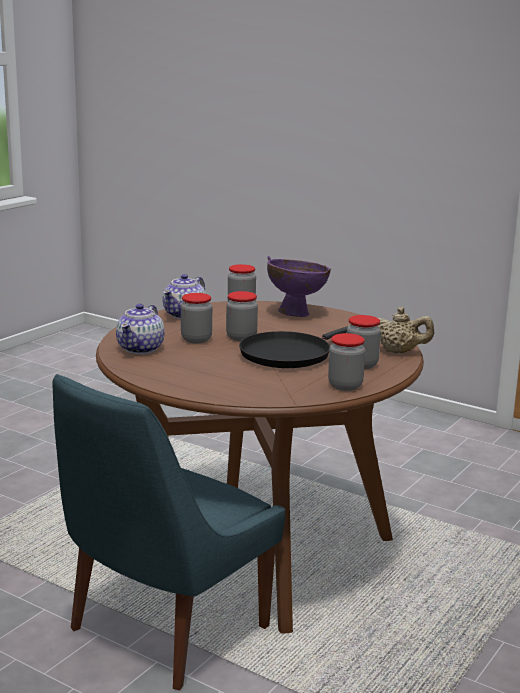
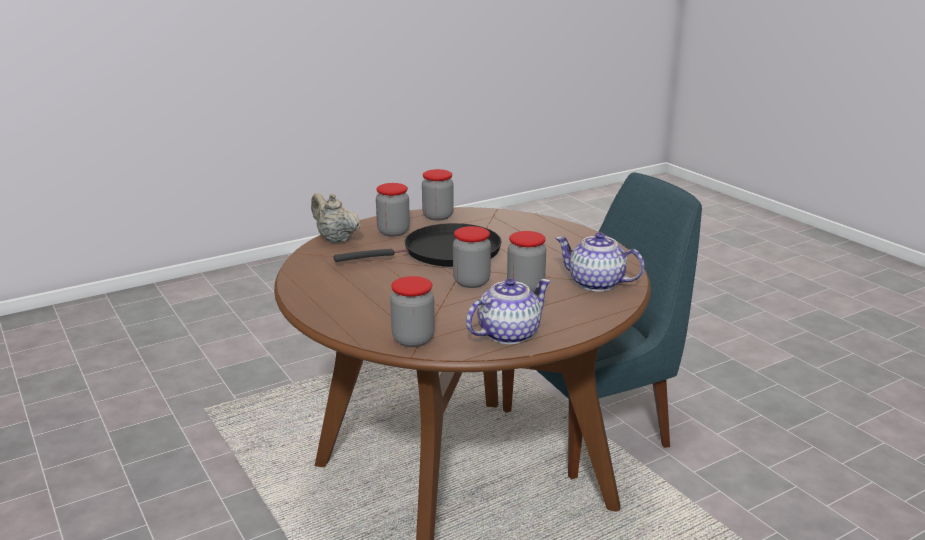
camera: 155 degrees left, 5 degrees up
teapot [116,304,164,354] -> teapot turned 105 degrees counterclockwise [555,232,644,292]
purple bowl [267,256,331,317] -> none

